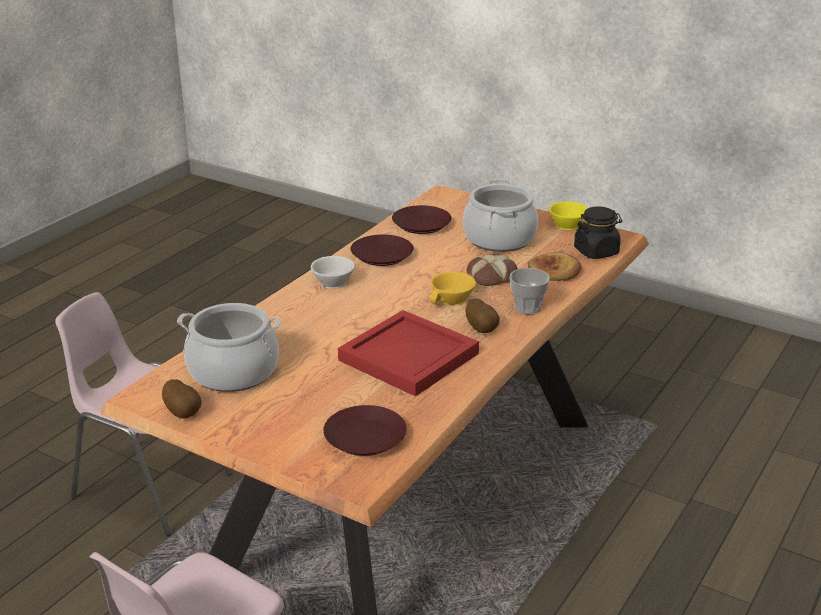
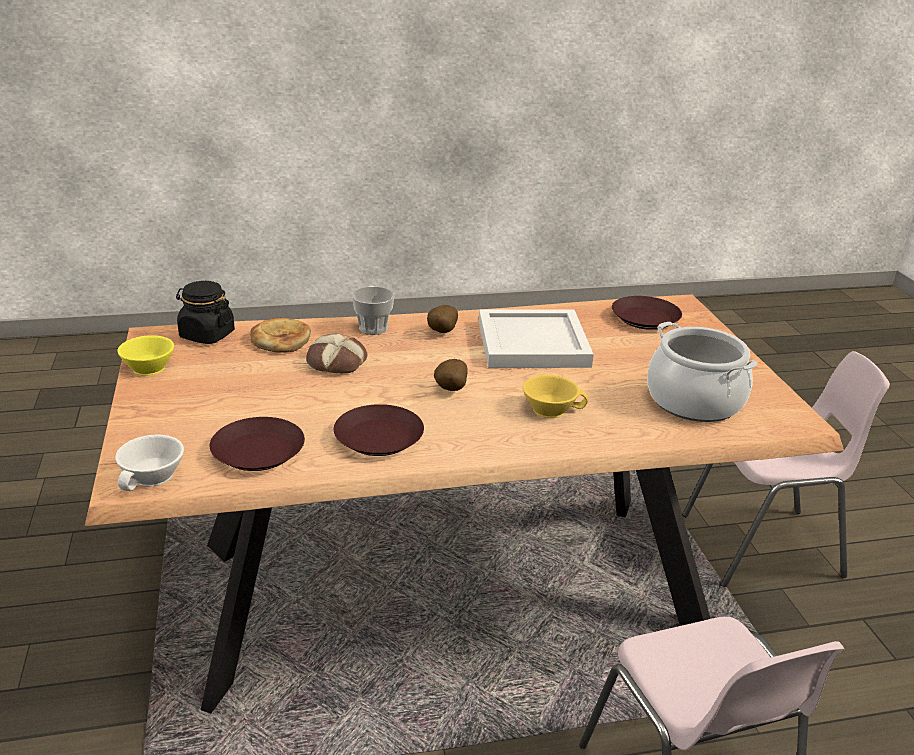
camera: 135 degrees left, 0 degrees up
potato [162,379,202,418] -> potato moved to [434,359,468,391]
white cup [311,256,355,289] -> white cup moved to [115,435,184,491]
red tray [338,310,479,396] -> white tray [479,309,594,368]
yellow cup [430,272,476,306] -> yellow cup moved to [523,375,588,418]
cooking pot [463,179,538,252] -> none

